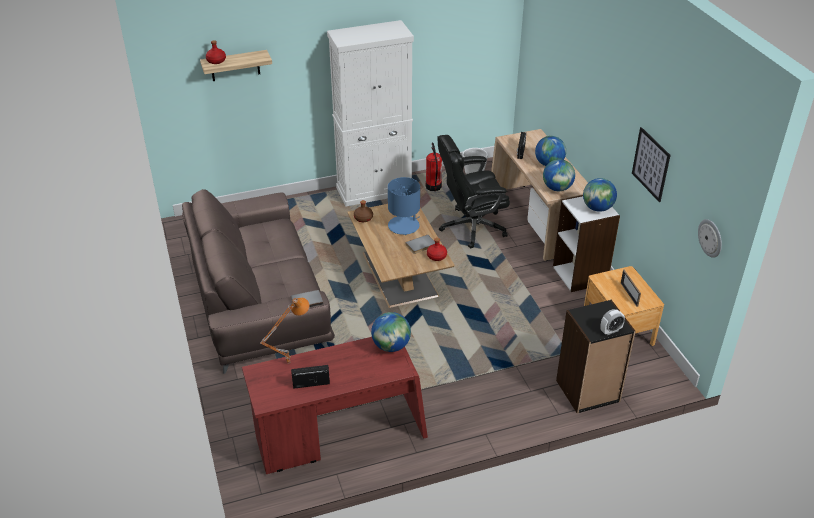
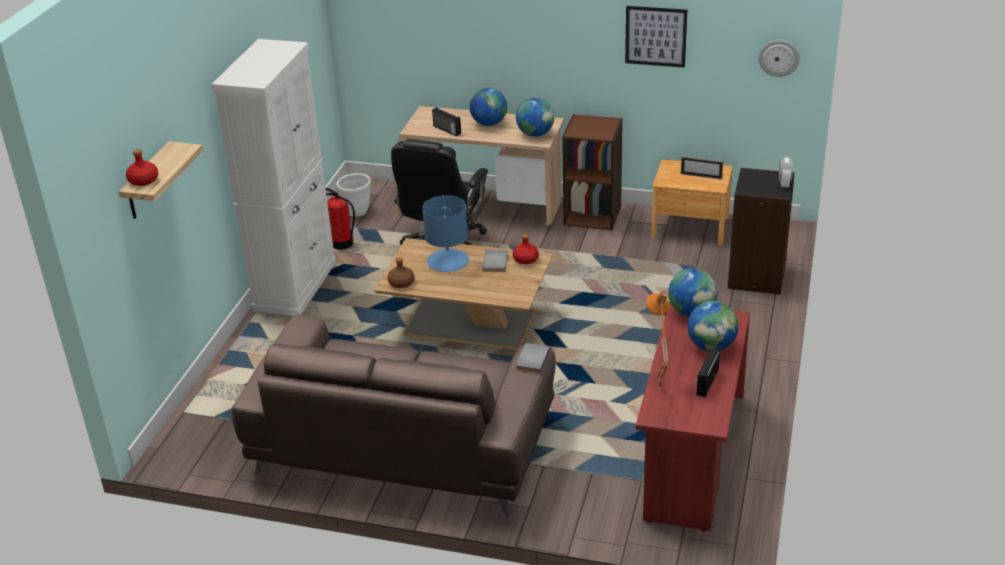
camera: 55 degrees left, 5 degrees down
white bookcase [553,195,620,292] -> brown bookcase [562,114,623,230]
globe [583,178,617,212] -> globe moved to [687,301,739,351]

